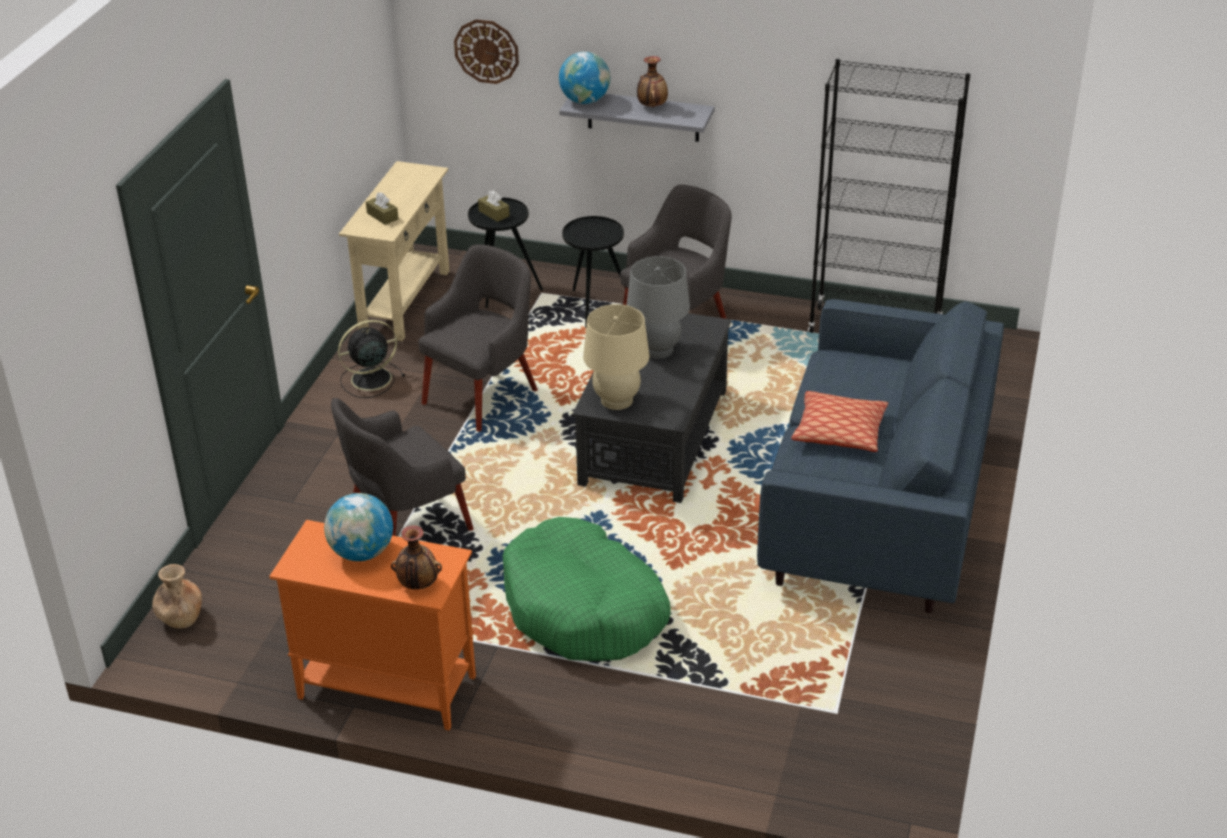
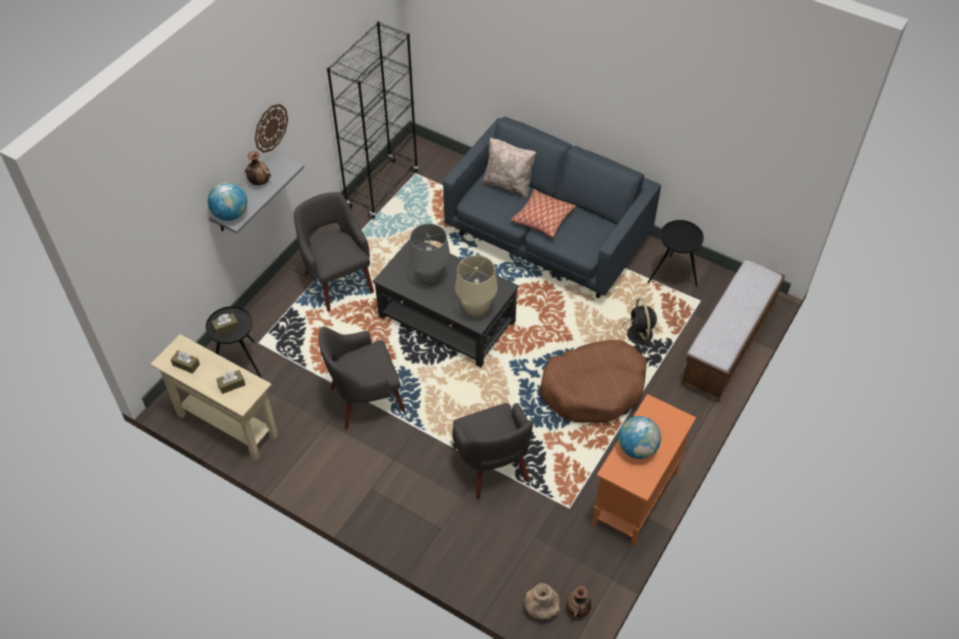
camera: 75 degrees left, 15 degrees up
black fan [338,320,405,398] -> black fan moved to [621,298,658,345]
vase [391,525,442,590] -> vase moved to [566,586,591,618]
grey armchair [418,244,538,432] -> grey armchair turned 75 degrees counterclockwise [319,327,405,430]
wall clock [454,19,519,84] -> wall clock moved to [255,104,288,153]
green dog bed [503,517,671,661] -> brown dog bed [539,340,647,423]
black side table [562,216,625,328] -> black side table moved to [647,220,704,287]
none -> brown tissue box [171,350,200,374]
none -> beige pillow [482,137,536,198]
none -> bench [681,259,785,401]

